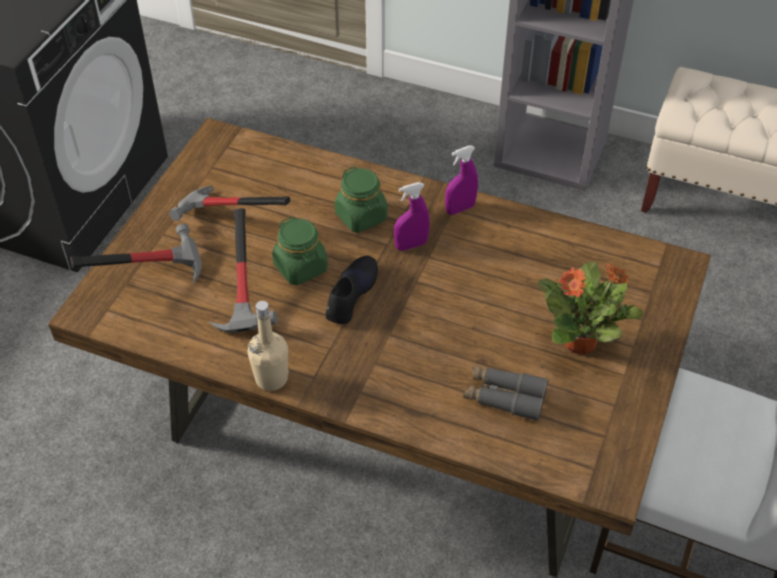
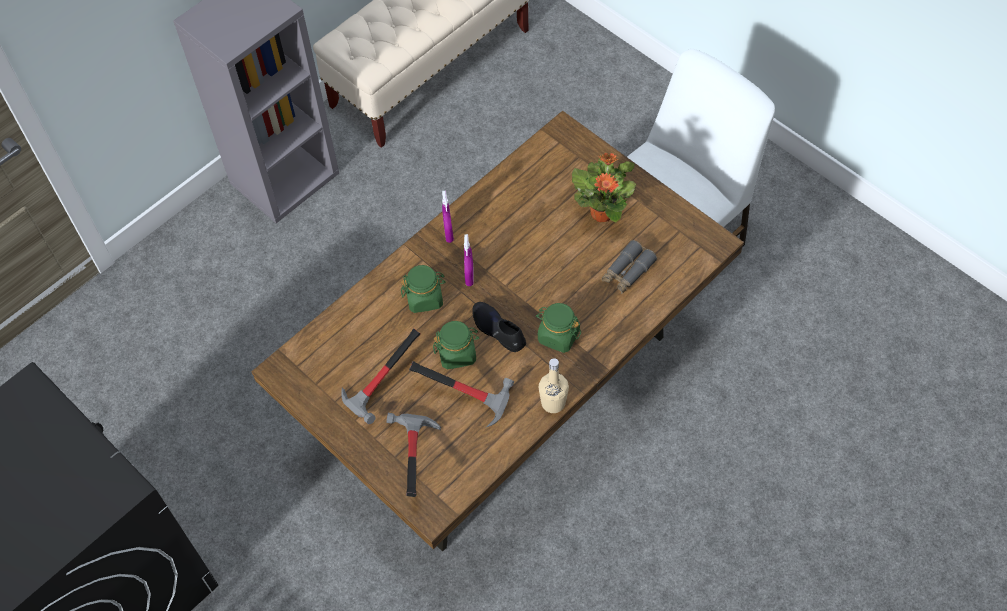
camera: 65 degrees left, 10 degrees up
none -> green jar [536,303,581,353]

